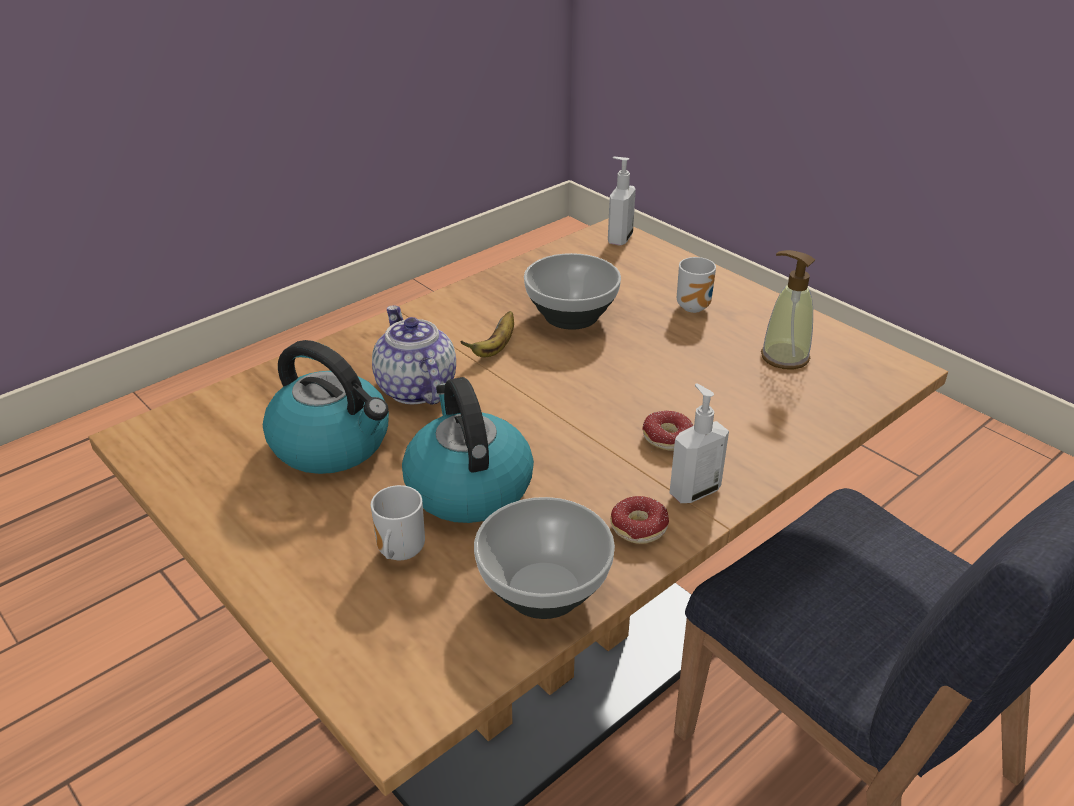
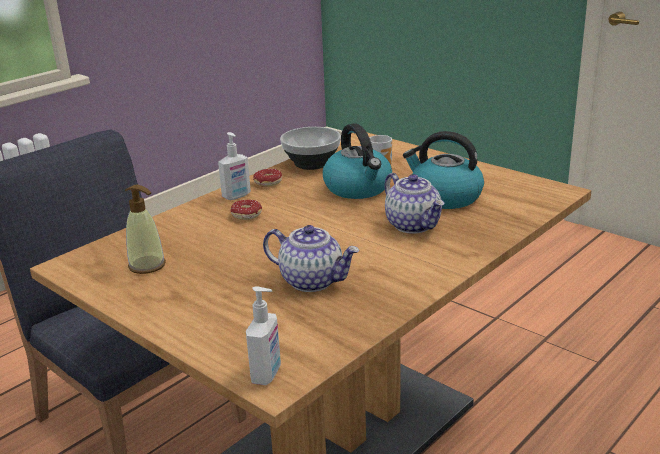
camera: 175 degrees right, 10 degrees down
banana [460,311,514,357] -> none
bowl [524,253,621,330] -> teapot [263,225,360,292]
mug [677,257,716,313] -> none

